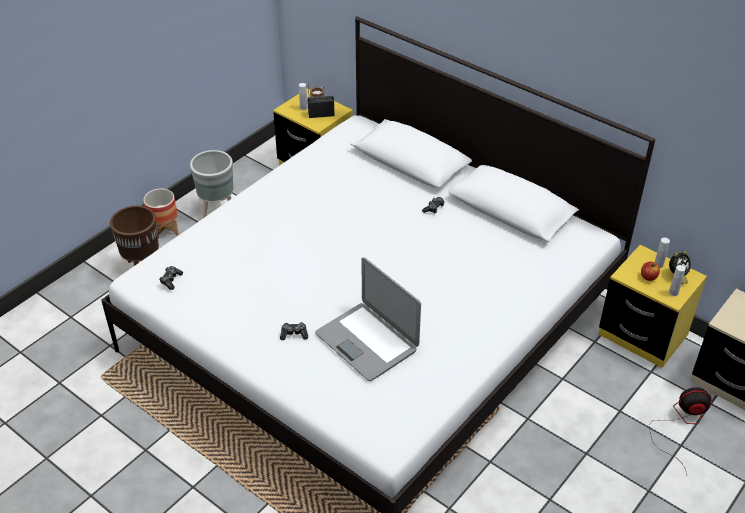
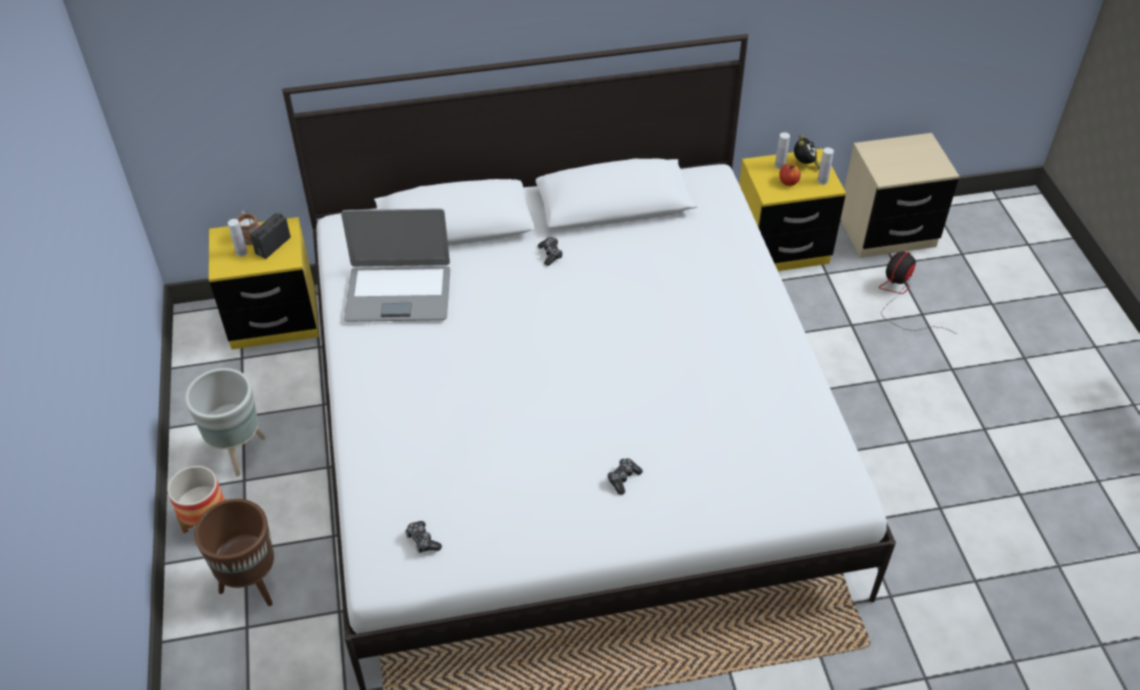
camera: 50 degrees left, 5 degrees up
laptop [315,257,421,381] -> laptop moved to [341,208,450,322]

